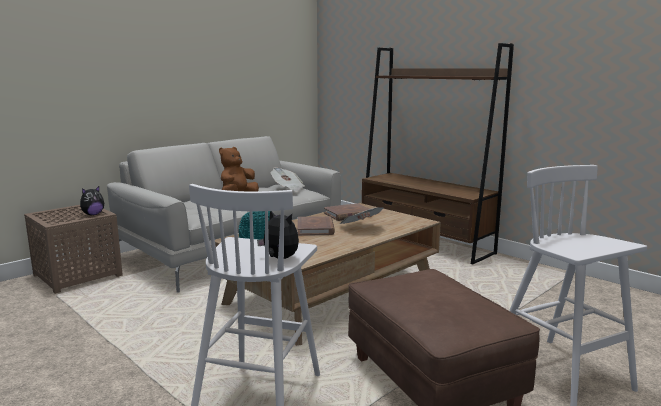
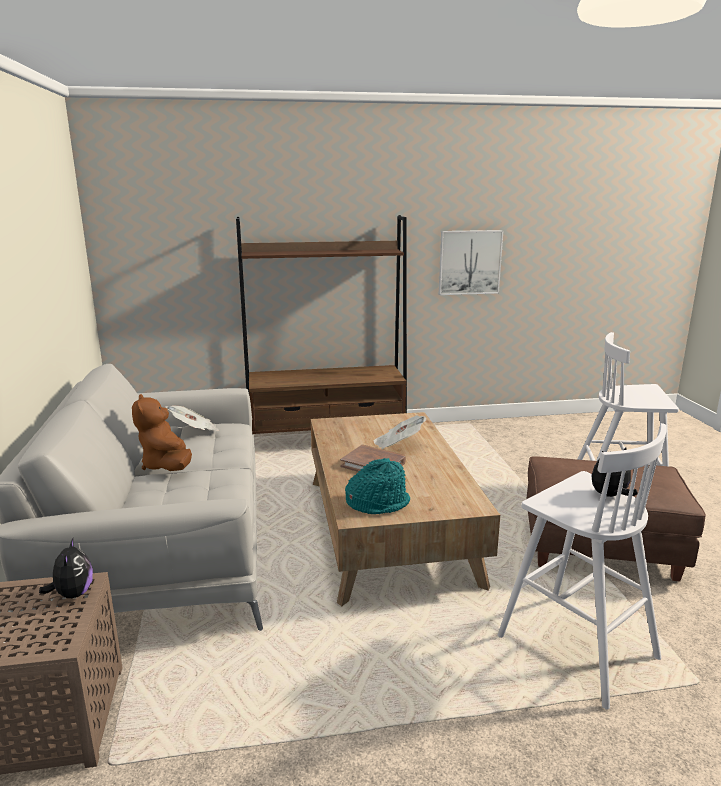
camera: 55 degrees left, 5 degrees up
brown book [324,203,372,221] -> none
none -> picture [439,230,503,295]

